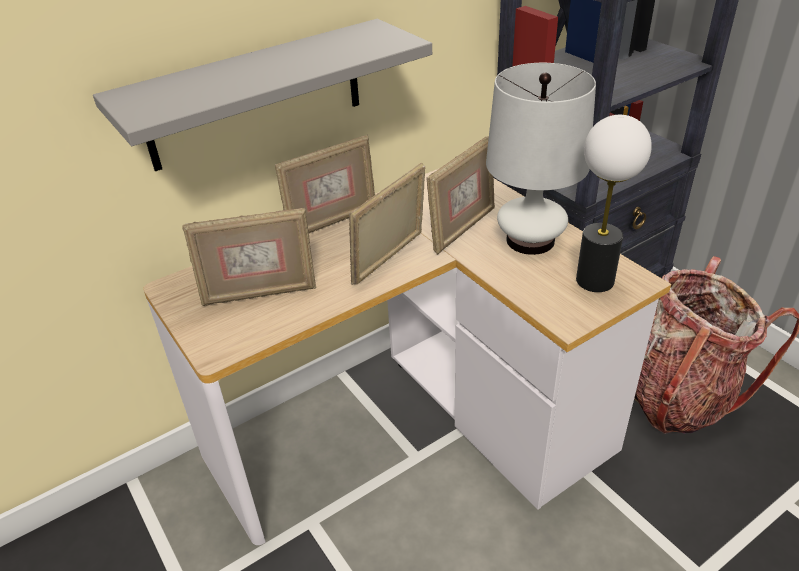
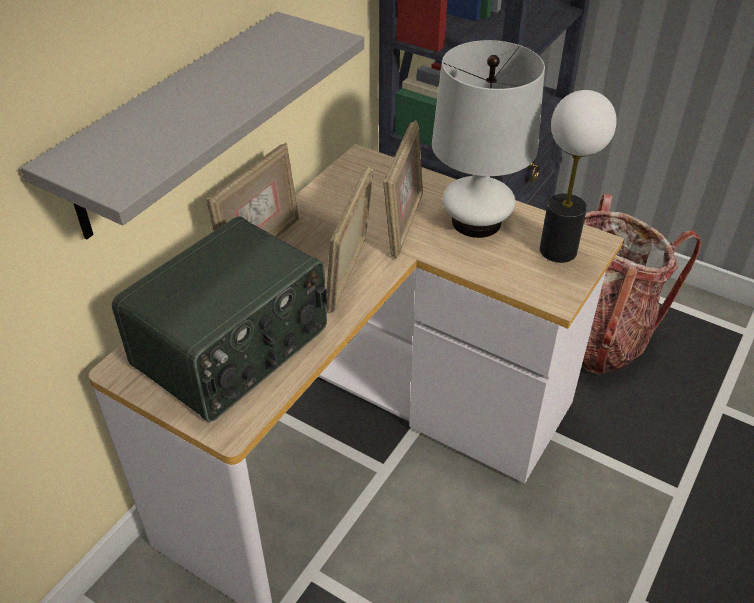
camera: 25 degrees left, 5 degrees up
picture frame [182,208,316,306] -> radio [112,216,327,422]

